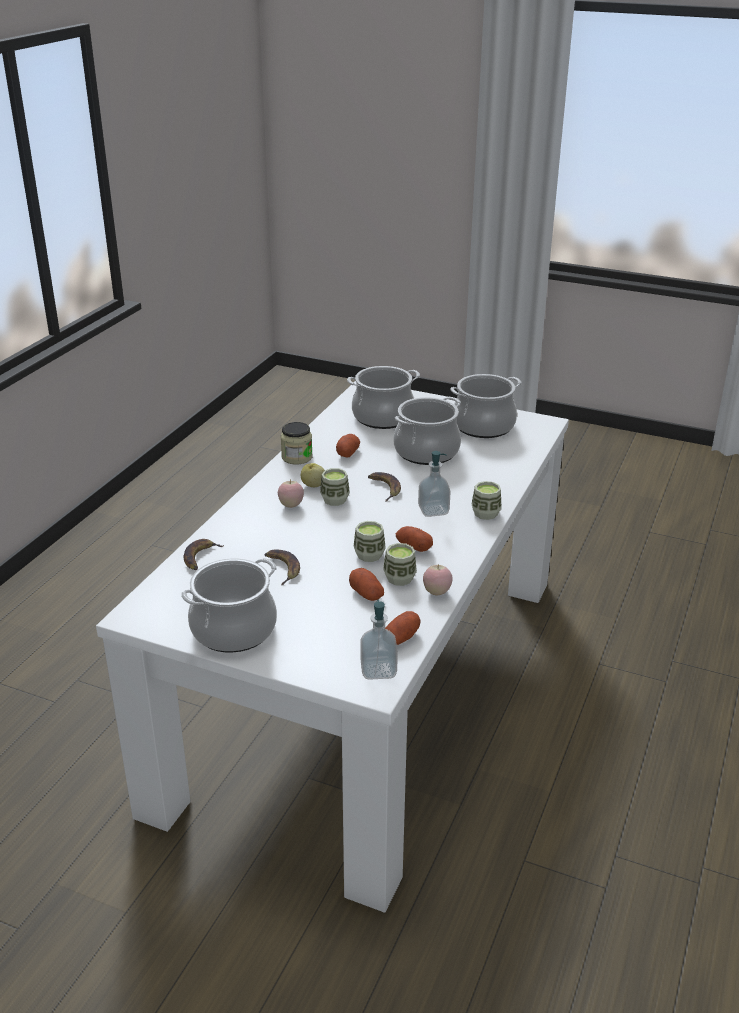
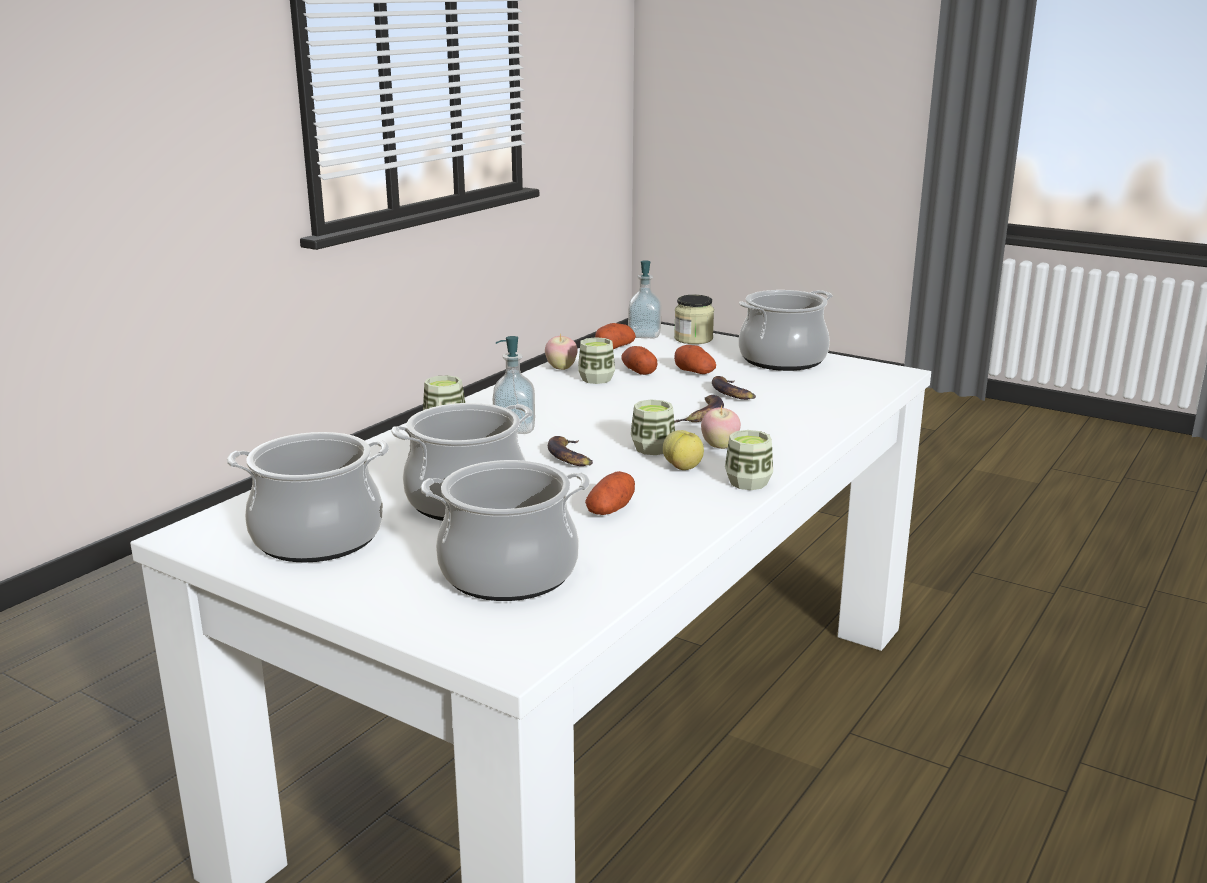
camera: 170 degrees left, 10 degrees down
banana [184,539,224,570] -> banana moved to [674,395,724,422]
jar [281,422,313,465] -> jar moved to [674,295,714,344]
cup [354,521,386,562] -> cup moved to [725,430,773,490]
potato [396,526,433,552] -> potato moved to [674,345,716,374]

